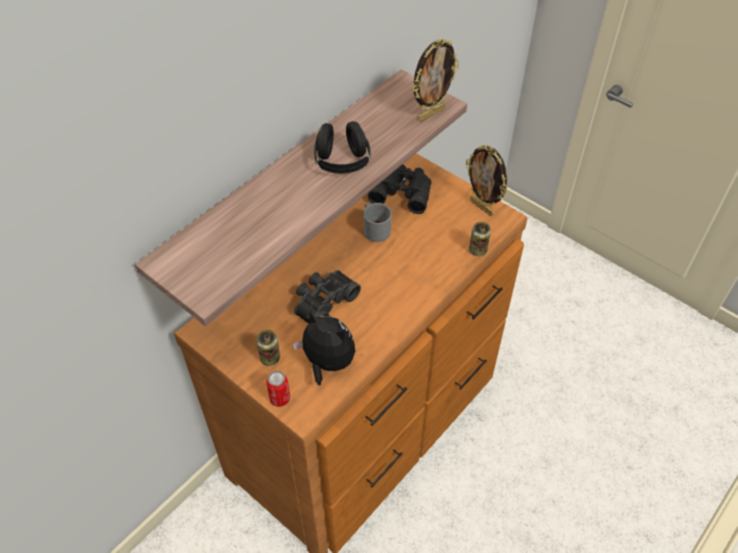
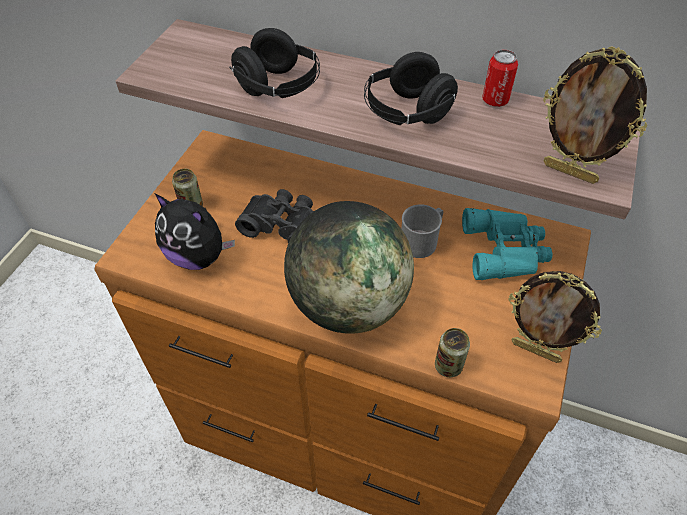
camera: 70 degrees right, 0 degrees up
can [266,371,290,407] -> can moved to [482,50,518,107]
plush toy [293,310,355,386] -> plush toy turned 105 degrees clockwise [154,193,235,270]
black binoculars [368,164,431,214] -> turquoise binoculars [462,208,552,280]
picture frame [466,145,507,216] -> picture frame turned 90 degrees counterclockwise [508,271,602,363]
none -> black headphones [229,28,320,98]
none -> globe [284,201,414,334]

